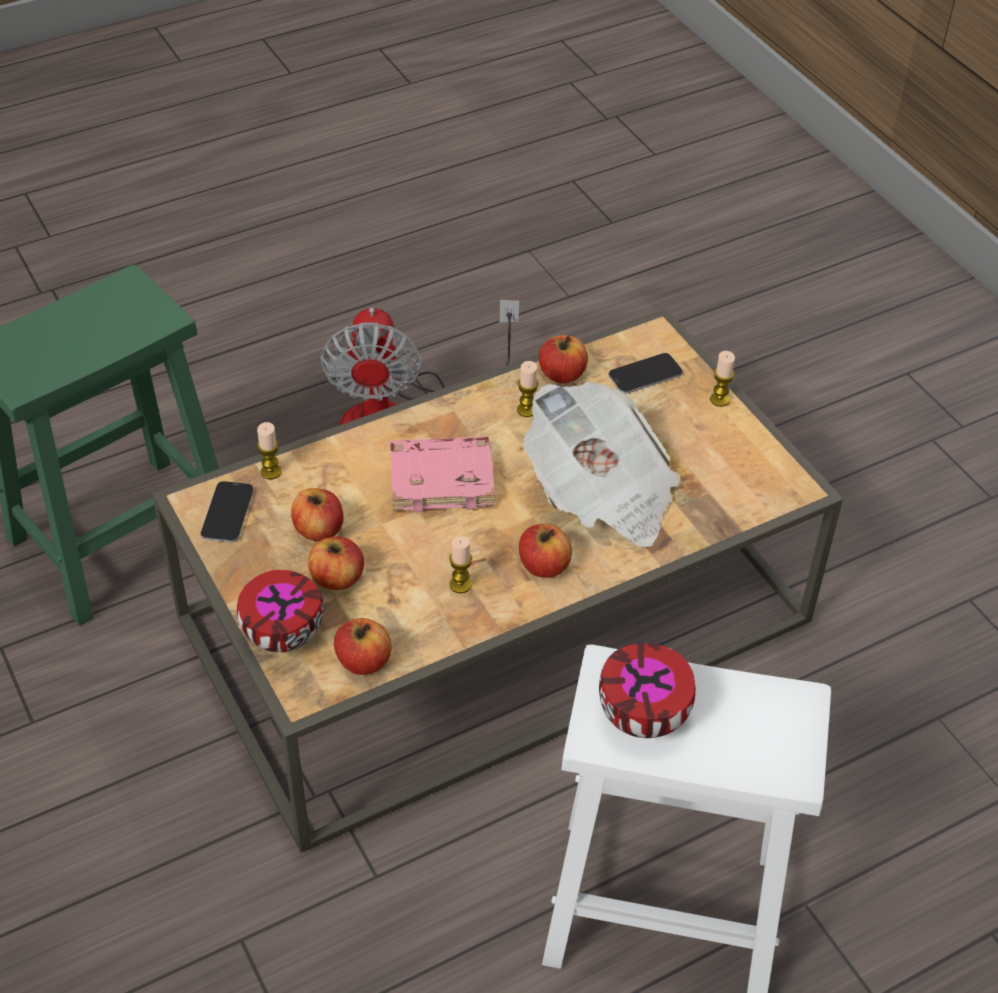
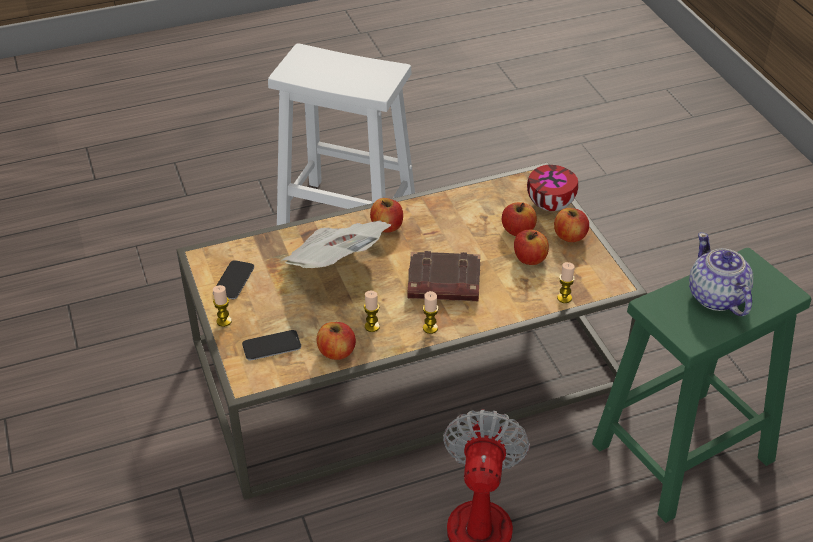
camera: 170 degrees left, 5 degrees down
phone [201,481,254,542] -> phone moved to [213,260,254,299]
apple [334,618,392,675] -> apple moved to [554,208,589,242]
pink book [390,436,496,512] -> brown book [408,251,480,301]
candle [449,536,472,593] -> candle moved to [423,291,438,334]
bowl [599,643,696,738] -> none
none -> teapot [689,232,753,316]

